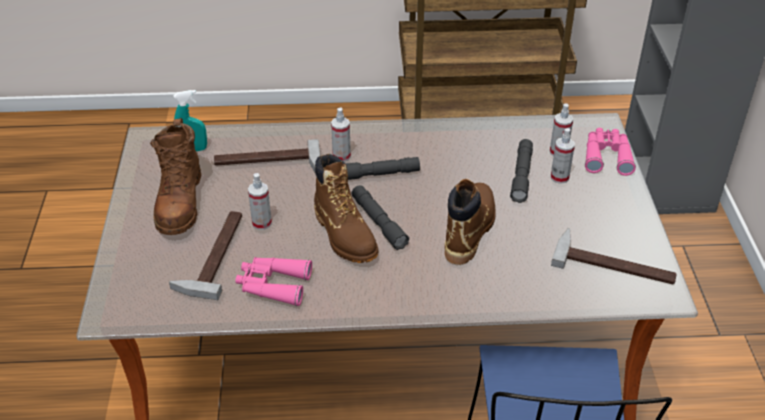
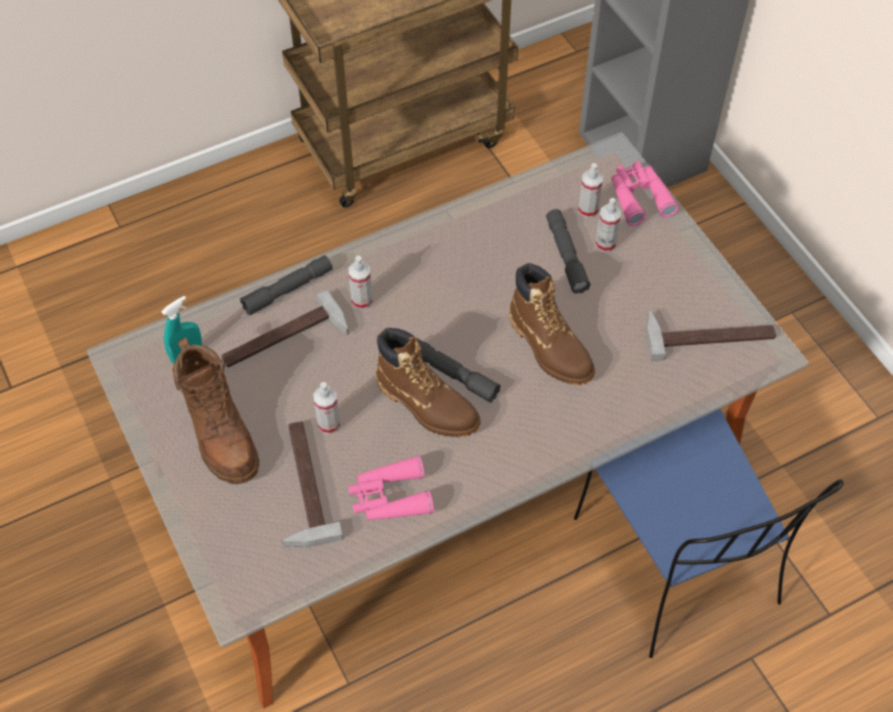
camera: 25 degrees left, 15 degrees up
grey flashlight [346,157,420,180] -> grey flashlight moved to [240,255,333,316]
brown boot [445,179,496,265] -> brown boot turned 150 degrees clockwise [509,263,595,385]

